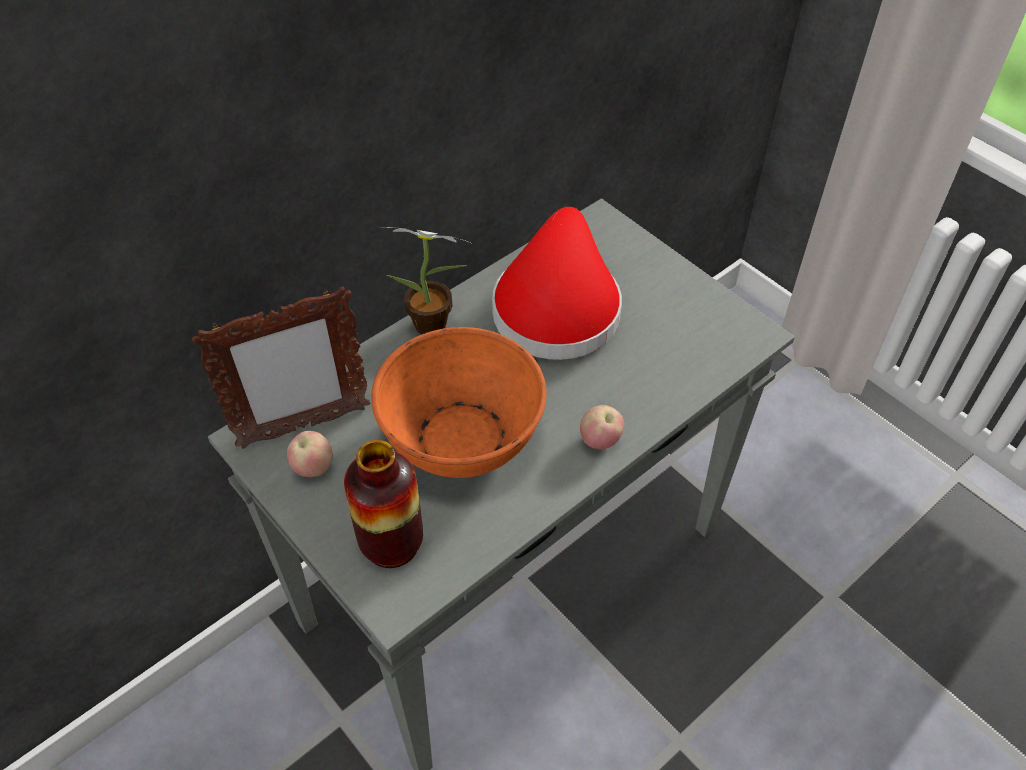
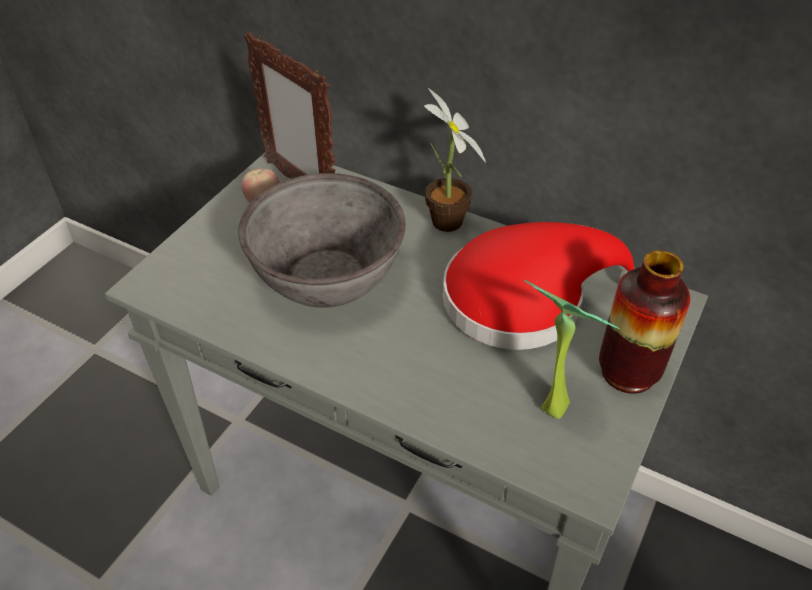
camera: 70 degrees right, 5 degrees down
vase [344,440,423,568] -> vase moved to [599,250,690,394]
orange bowl [371,327,547,478] -> grey bowl [238,173,405,308]
apple [580,405,624,449] -> none
none -> potted plant [524,280,620,419]

